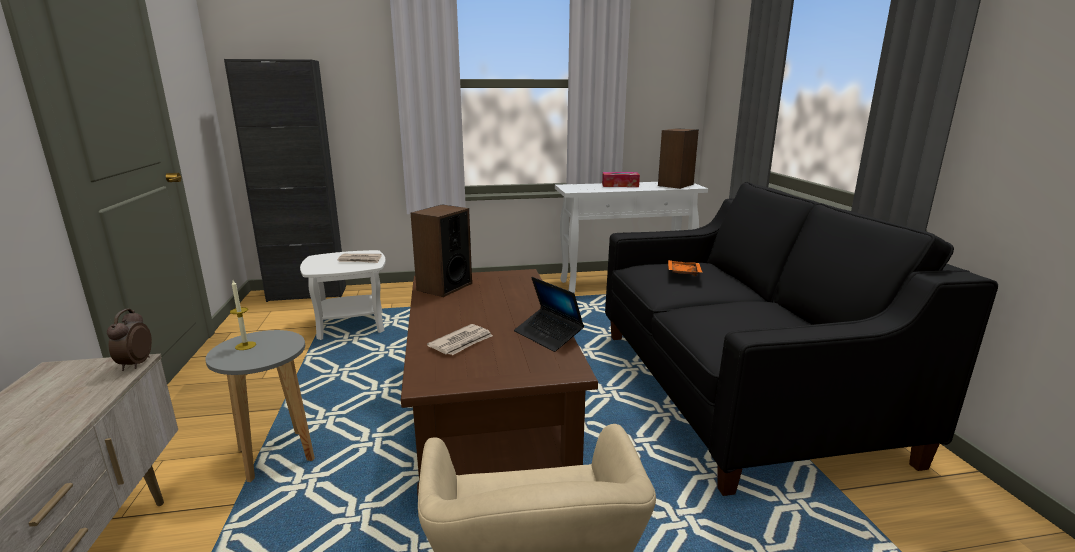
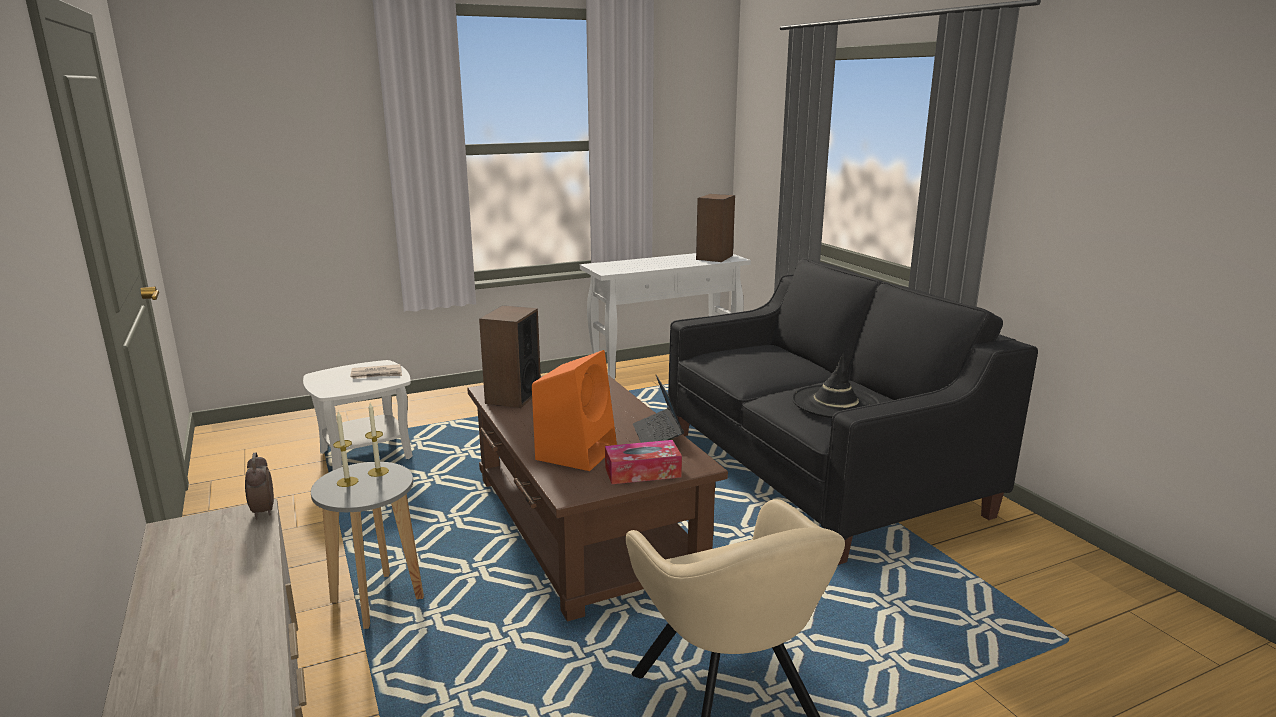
camera: 15 degrees left, 0 degrees up
black cabinet [224,59,346,302] -> none
newspaper [427,324,493,355] -> orange speaker [532,350,617,471]
laptop [514,277,584,352] -> laptop turned 45 degrees clockwise [633,375,684,443]
tissue box [602,172,640,187] -> tissue box moved to [605,440,682,484]
orange tray [668,260,703,276] -> none
none -> candle [365,403,389,477]
none -> black hat [792,353,880,418]

